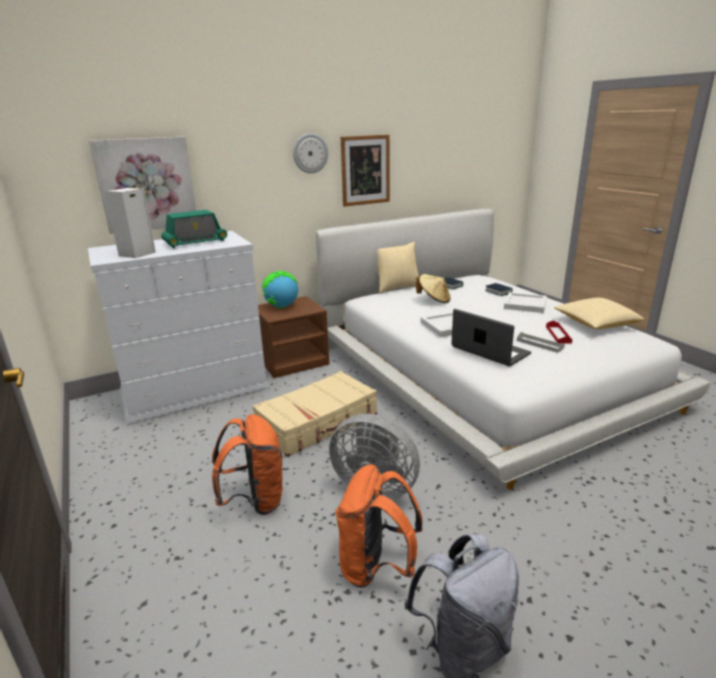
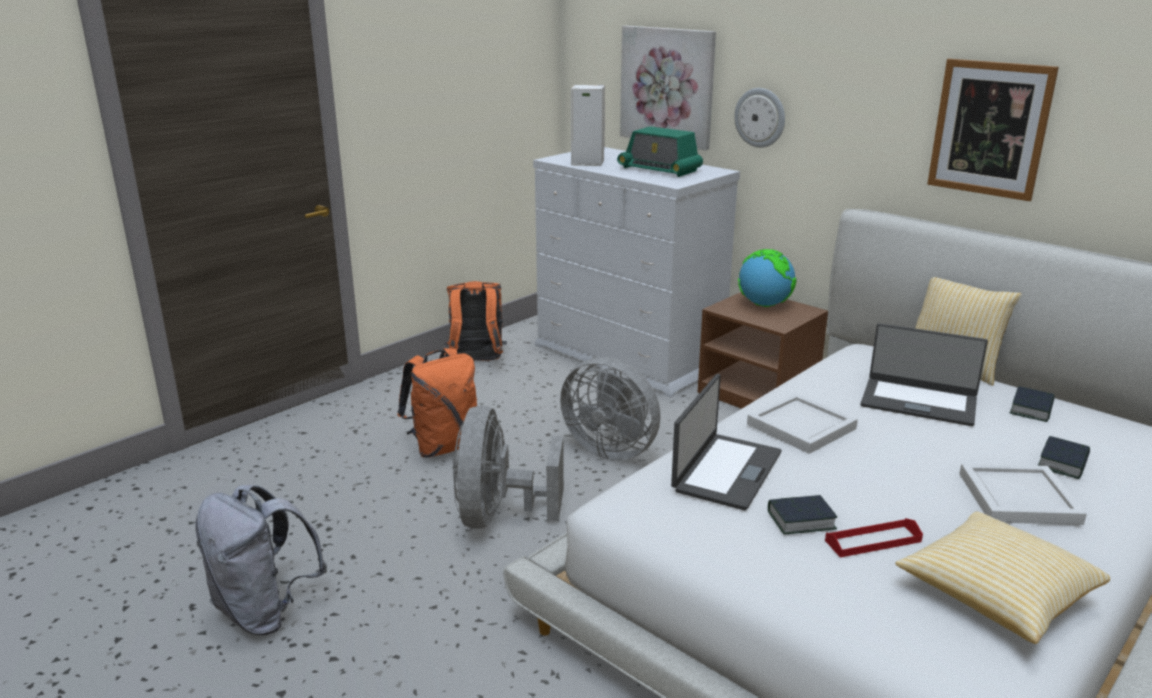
camera: 70 degrees right, 0 degrees up
beige suitcase [253,371,377,457] -> grey fan [560,357,660,461]
wall clock [293,133,328,173] -> wall clock moved to [734,88,785,148]
orange backpack [335,464,423,588] -> orange backpack moved to [445,281,507,361]
beige hat [416,274,451,304] -> laptop [861,323,988,426]
grey tray [517,332,565,353] -> book [768,495,837,534]

